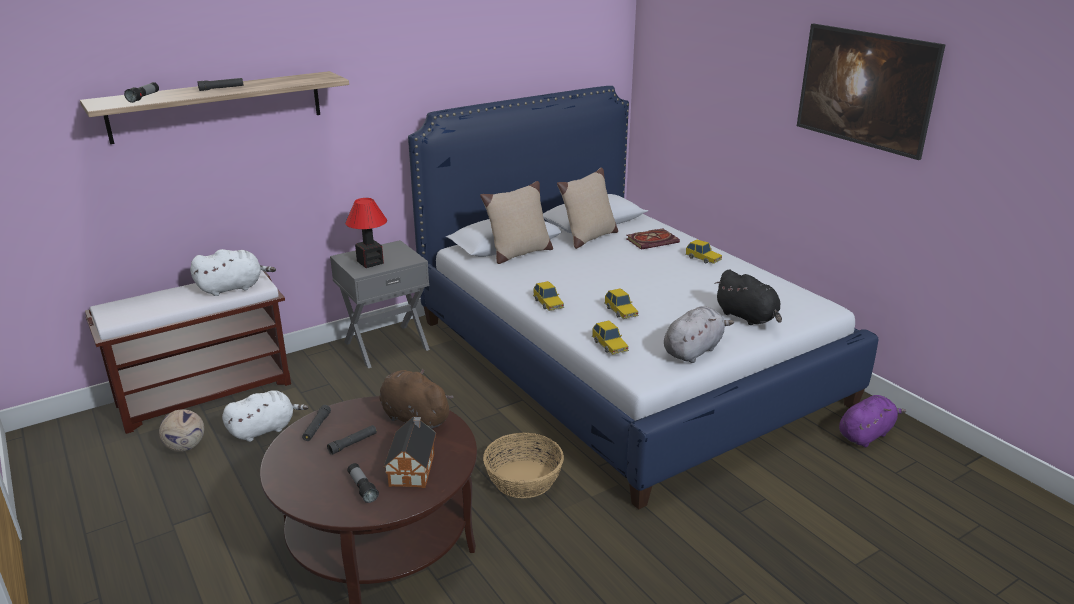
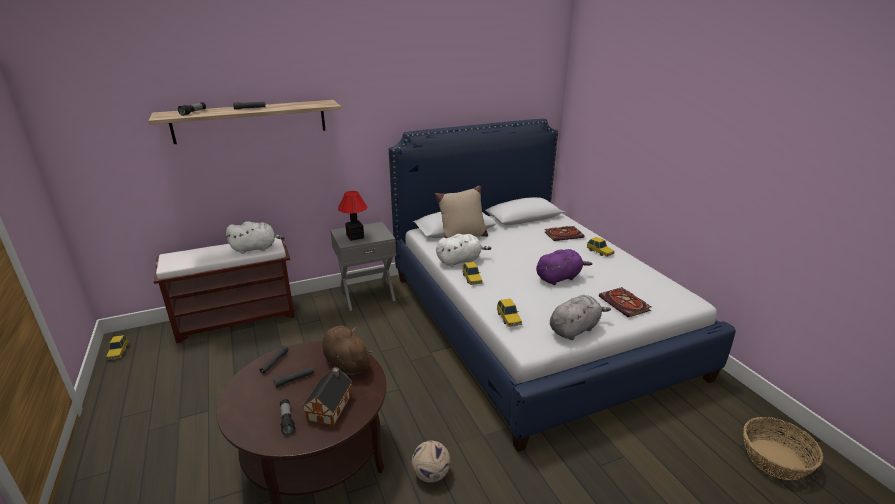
camera: 10 degrees right, 0 degrees up
football [159,409,204,452] -> football moved to [412,441,450,483]
white plush toy [222,390,309,442] -> white plush toy moved to [436,234,492,267]
basket [483,433,564,498] -> basket moved to [743,417,823,480]
beige pillow [557,168,618,249] -> none
toy car [604,288,639,319] -> toy car moved to [106,335,129,360]
black plush toy [714,270,782,325] -> book [599,287,651,317]
picture [797,23,946,160] -> none
purple plush toy [839,395,906,447] -> purple plush toy moved to [536,249,592,285]

